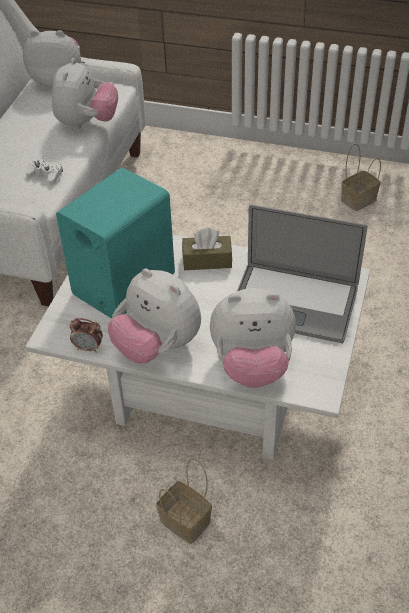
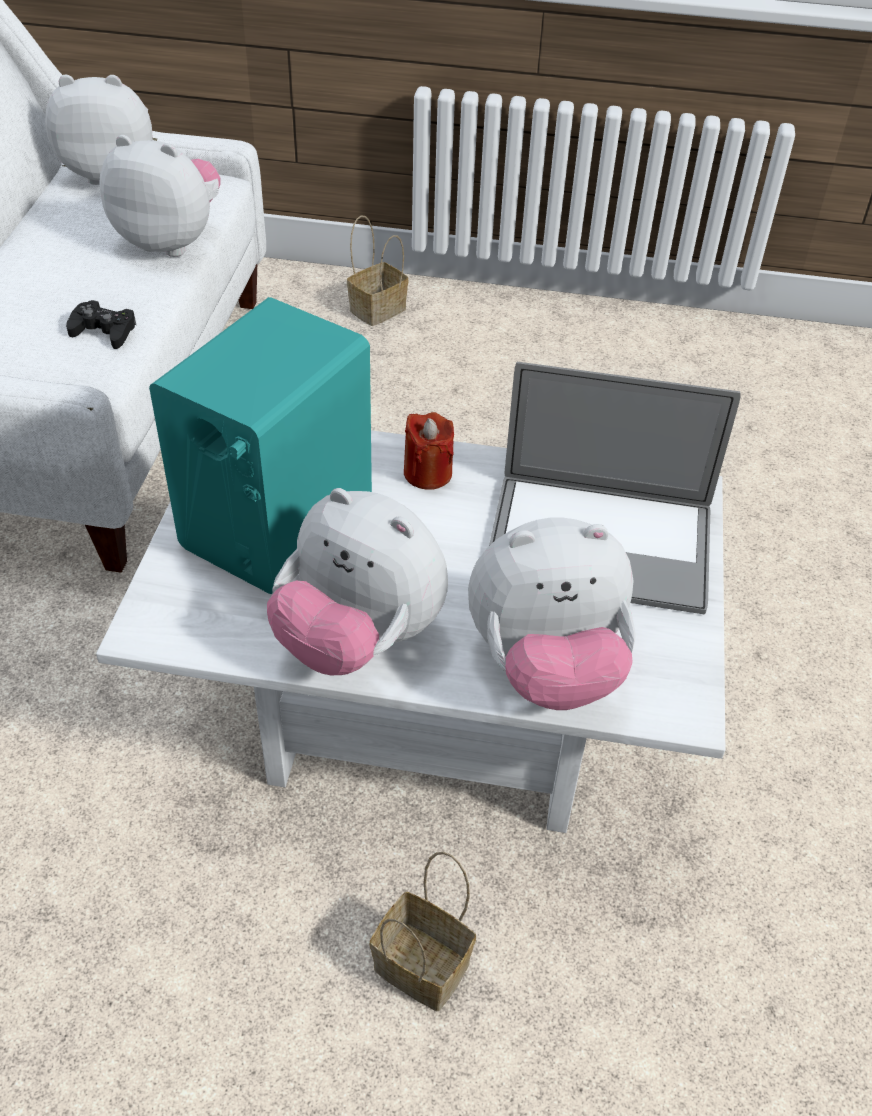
camera: 10 degrees left, 0 degrees up
white game controller [26,158,63,185] -> black game controller [66,300,136,349]
plush toy [52,58,118,130] -> plush toy turned 75 degrees counterclockwise [99,135,220,257]
alarm clock [70,318,103,353] -> none
brown tissue box [182,228,232,270] -> red candle [404,412,454,490]
basket [341,144,381,211] -> basket moved to [347,215,408,326]

